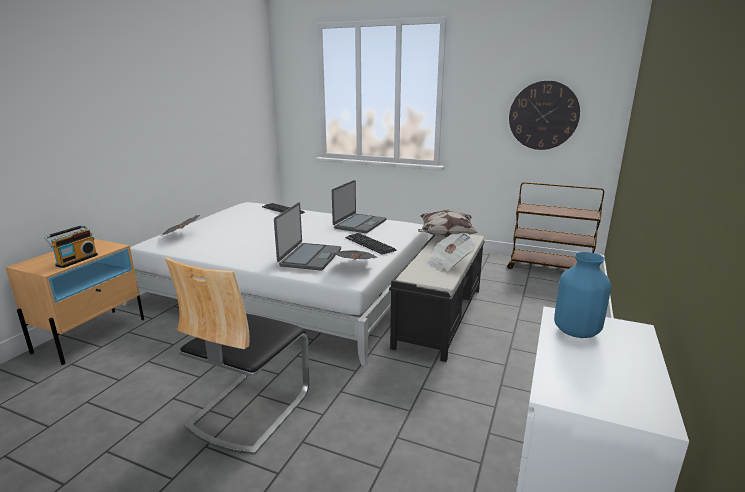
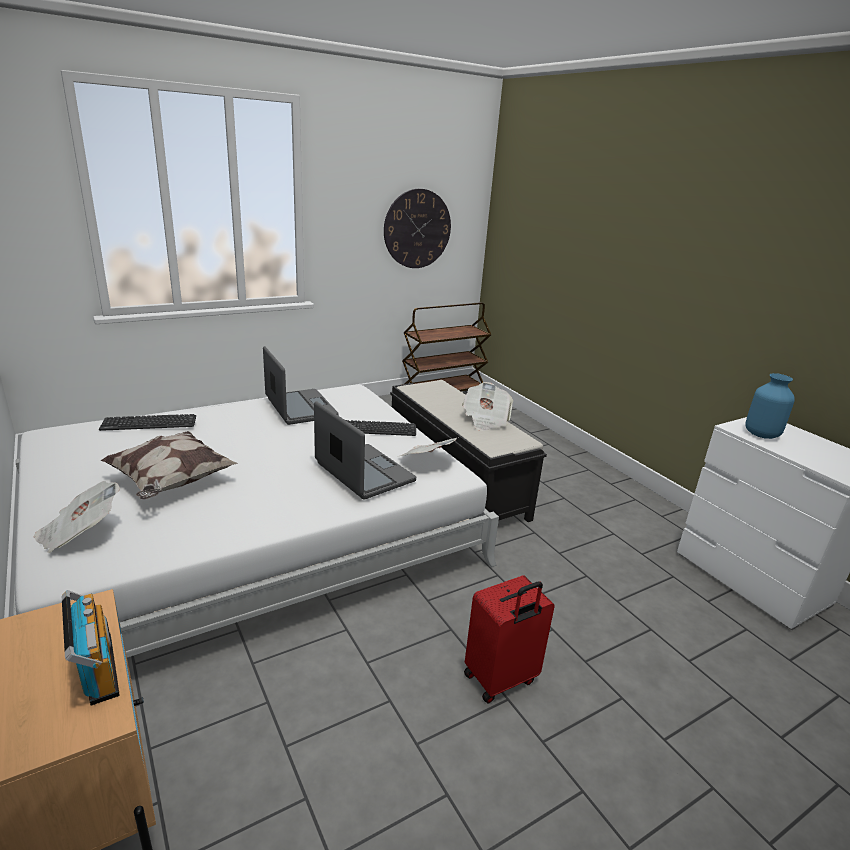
camera: 55 degrees left, 5 degrees up
chair [165,258,310,455] -> red suitcase [464,575,555,704]
pillow [418,209,478,237] -> pillow moved to [101,431,238,499]

